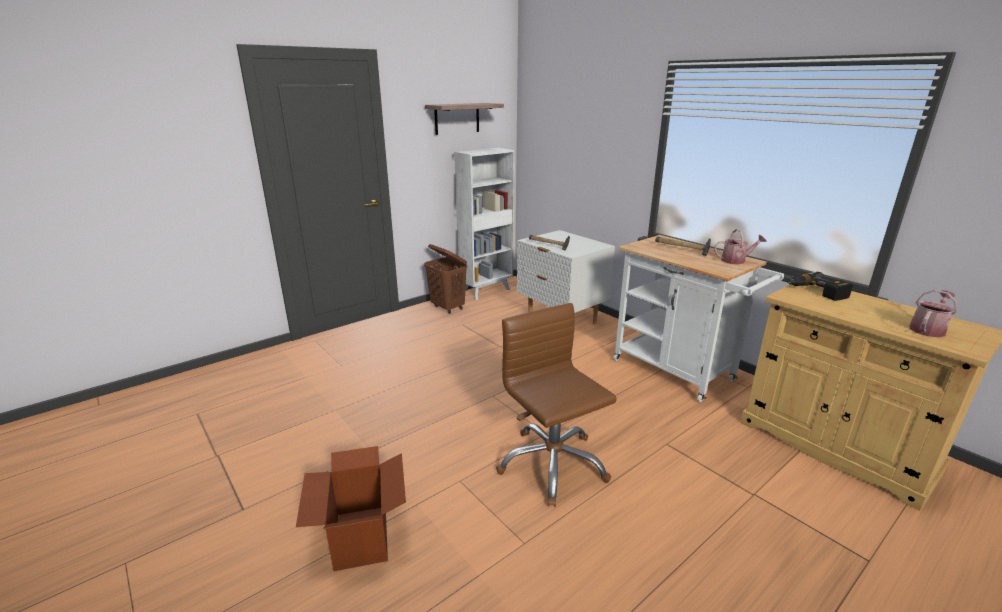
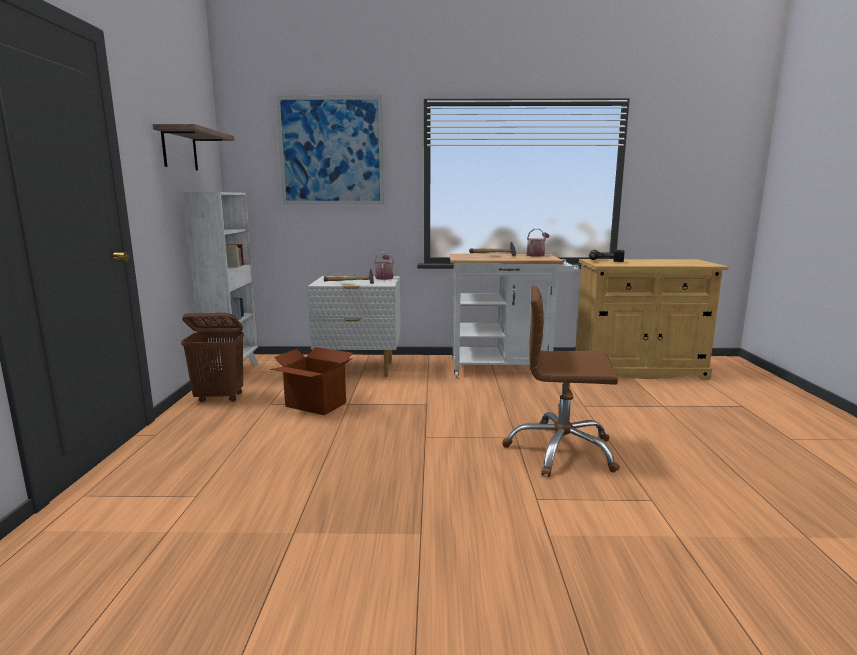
camera: 50 degrees left, 10 degrees down
cardboard box [296,446,406,571] -> cardboard box moved to [270,347,353,415]
watering can [909,290,957,338] -> watering can moved to [374,252,394,280]
none -> picture [276,95,384,205]

